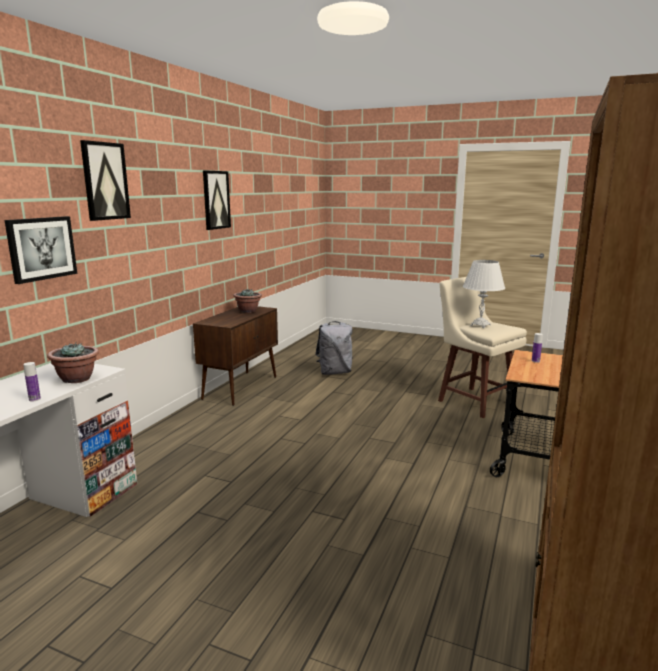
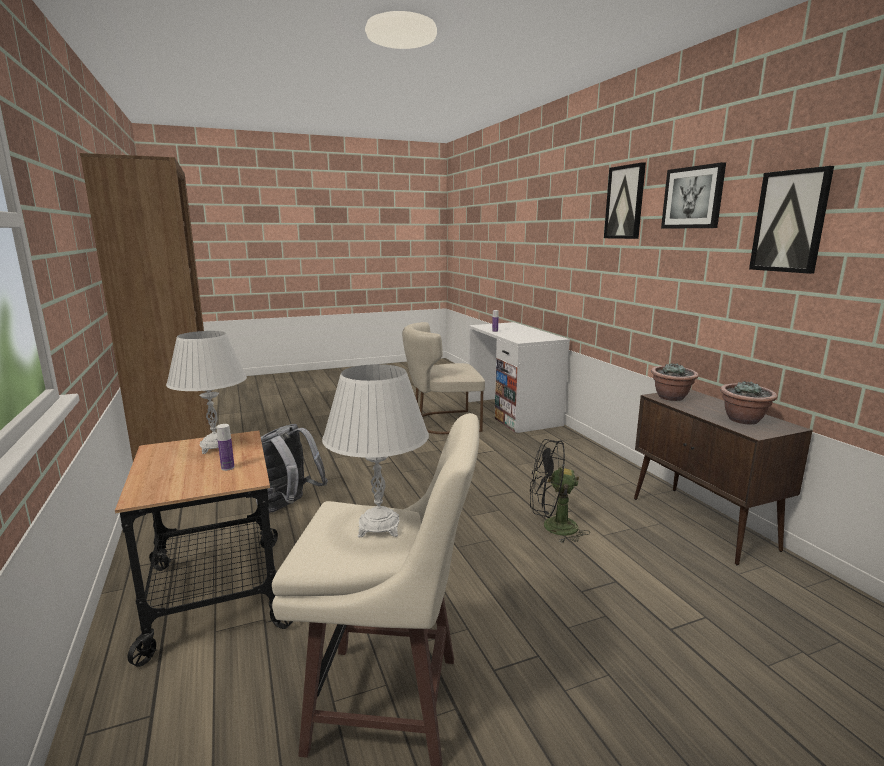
camera: 135 degrees right, 0 degrees up
picture [4,216,77,284] -> picture moved to [661,162,726,229]
potted plant [47,342,99,383] -> potted plant moved to [651,363,699,401]
grey backpack [315,321,353,375] -> grey backpack moved to [256,424,328,513]
none -> white table lamp [166,331,247,454]
none -> beige chair [402,322,485,434]
none -> black fan [530,439,590,543]

